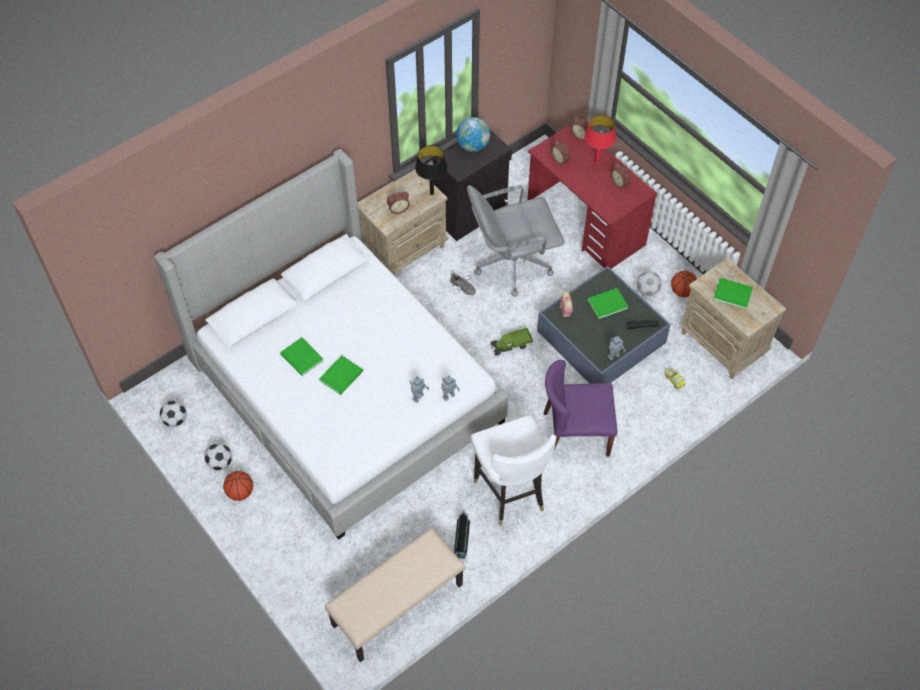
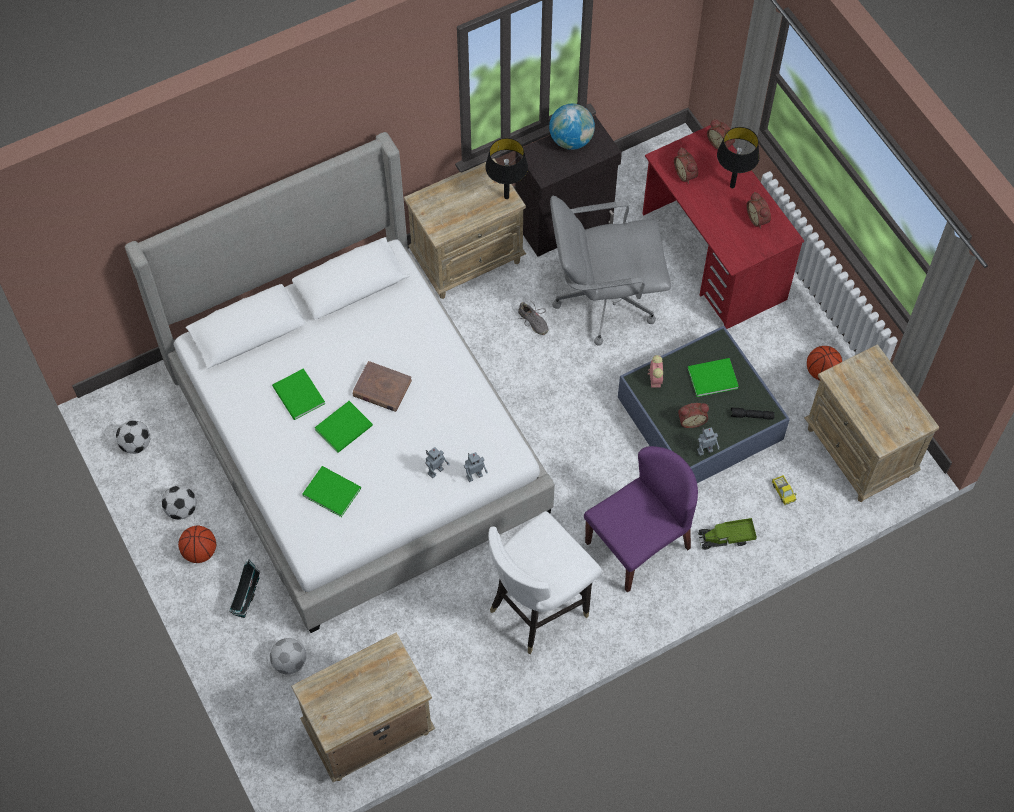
camera: 10 degrees right, 5 degrees up
beige bench [325,528,465,662] -> beige nightstand [291,633,435,782]
alarm clock [387,192,410,214] -> alarm clock moved to [678,403,709,428]
toy house [454,511,470,559] -> toy house moved to [229,560,260,618]
white chair [470,415,556,526] -> white chair turned 60 degrees clockwise [488,511,602,654]
toy truck [491,328,533,356] -> toy truck moved to [698,518,757,550]
purple chair [544,360,617,456] -> purple chair turned 135 degrees clockwise [584,446,698,593]
red table lamp [585,115,616,165] -> black table lamp [717,127,760,188]
football [636,271,661,296] -> football moved to [270,638,306,675]
green book [713,278,753,309] -> green book moved to [303,466,361,517]
none -> brown book [353,361,412,412]

